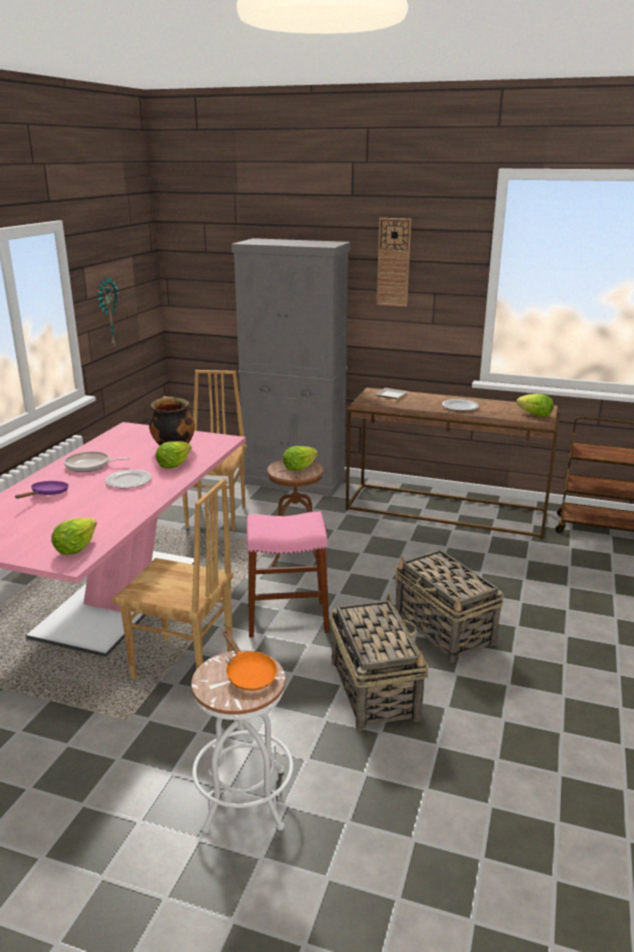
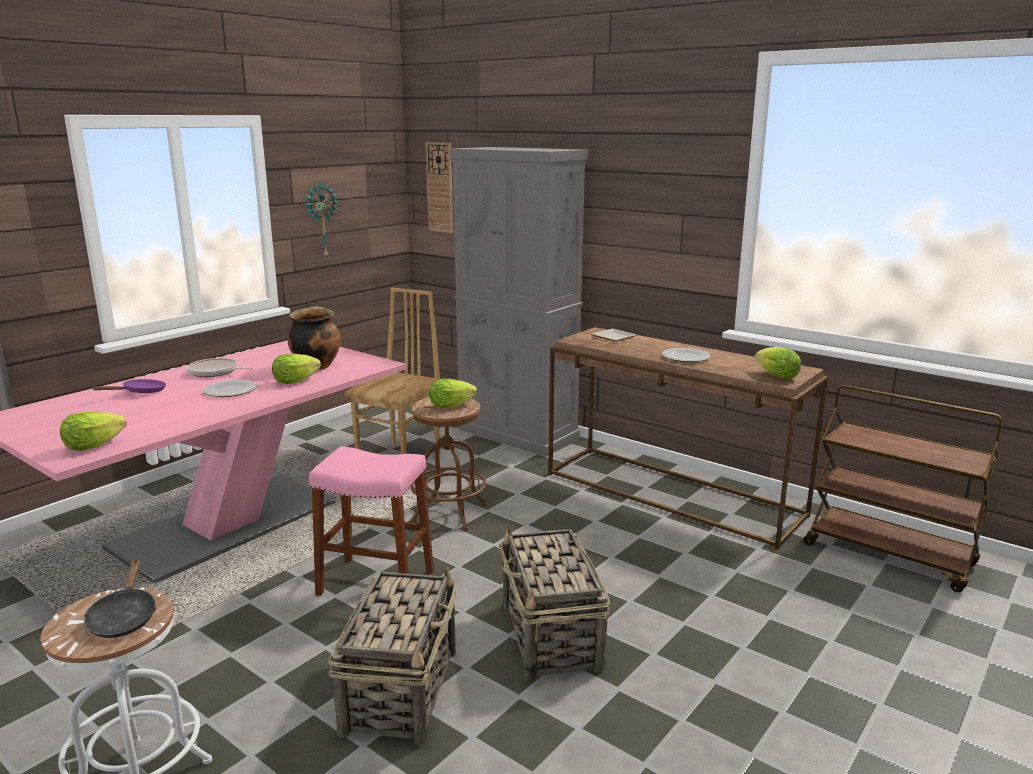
camera: 20 degrees right, 5 degrees down
brown chair [112,478,233,679] -> none
orange frying pan [223,630,277,691] -> black frying pan [84,559,156,638]
wall clock [377,218,411,307] -> wall clock moved to [425,142,453,233]

